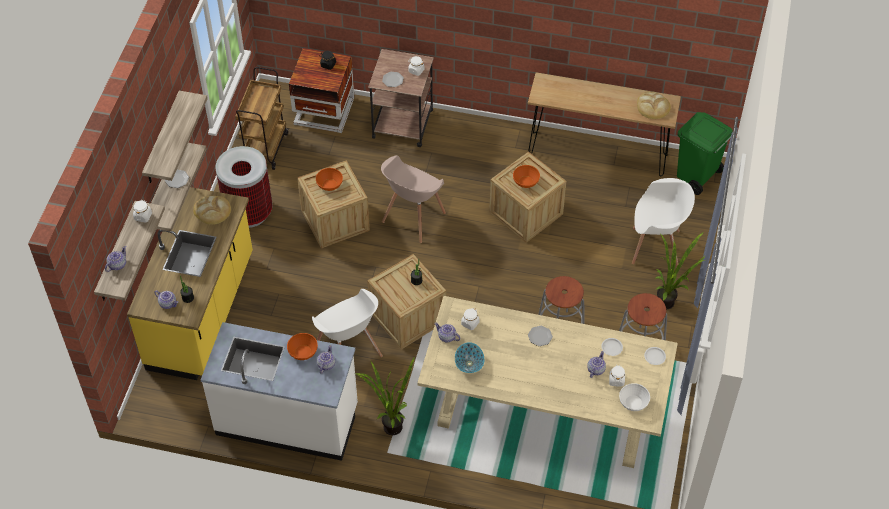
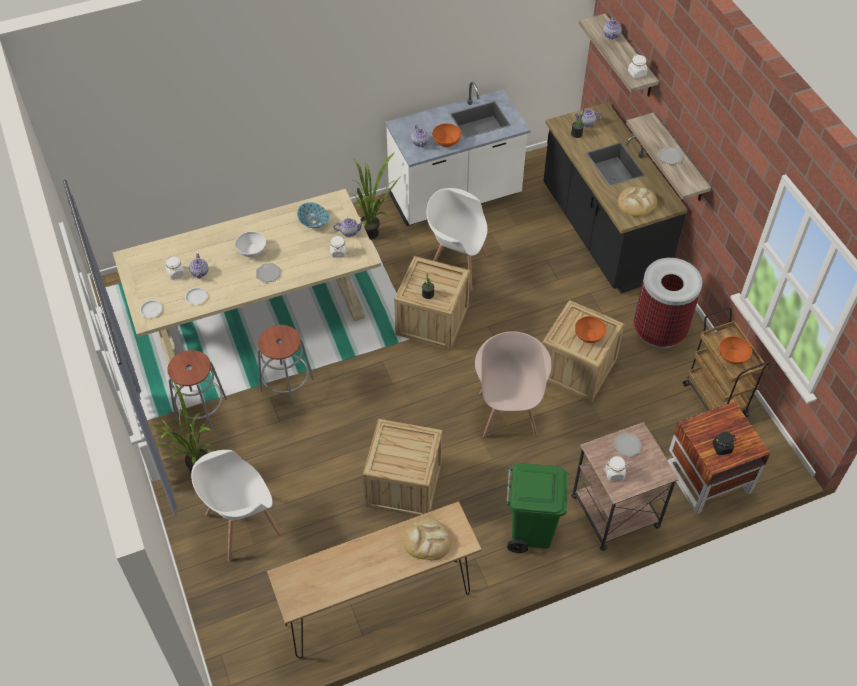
camera: 145 degrees right, 0 degrees up
yellow counter [127,187,253,380] -> black counter [543,102,688,294]
shelf [142,91,208,183] -> none
orange bowl [513,165,540,188] -> orange bowl moved to [719,336,752,364]
white bowl [619,383,650,411] -> white bowl moved to [235,231,266,257]
bread [637,91,671,119] -> bread moved to [403,518,451,560]
green trash can [677,112,733,195] -> green trash can moved to [506,463,568,553]

